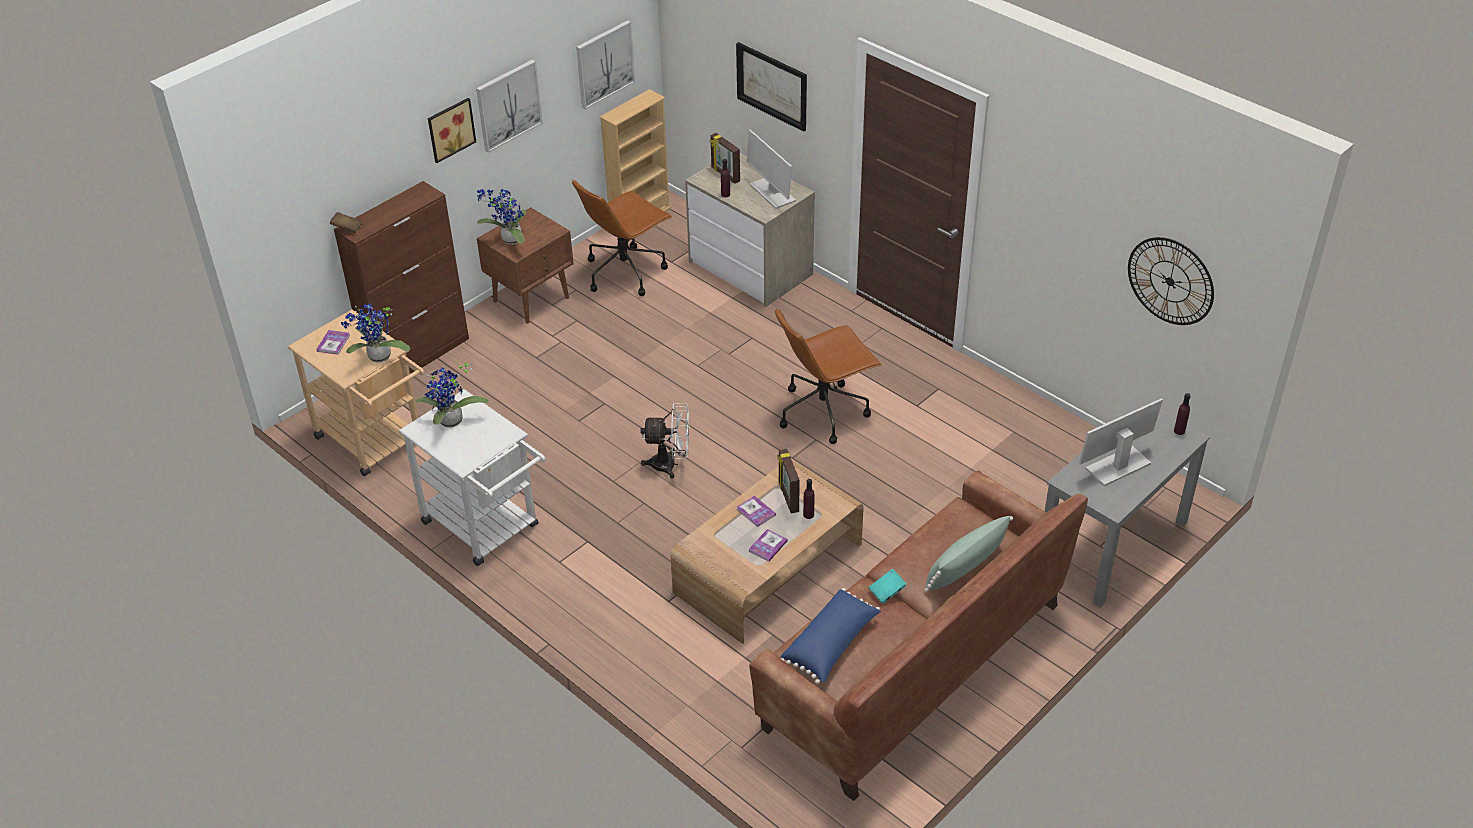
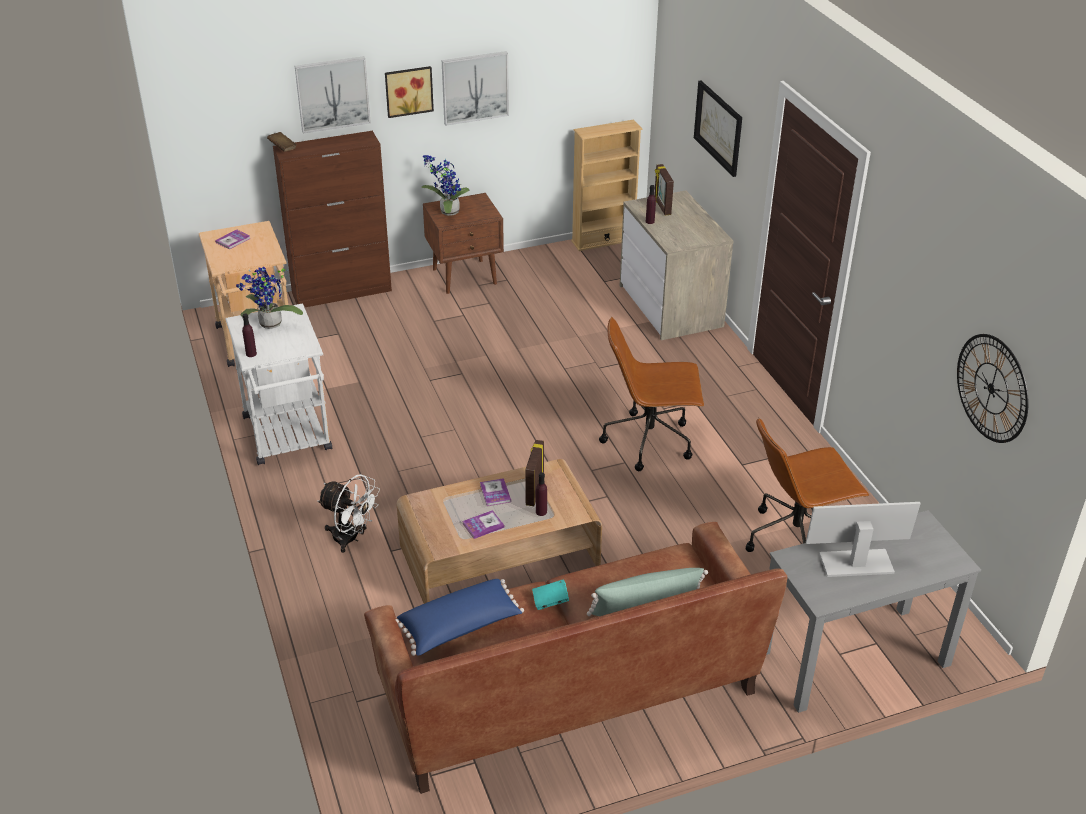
camera: 25 degrees right, 5 degrees down
potted plant [341,303,410,363] -> none
brown office chair [572,180,673,296] -> brown office chair moved to [746,417,869,552]
picture [576,20,635,110] -> picture moved to [295,56,371,134]
white fan [640,403,689,478] -> white fan moved to [317,474,380,553]
monitor [747,129,796,209] -> none
purple bottle [1174,393,1191,435] -> purple bottle moved to [242,314,257,357]

